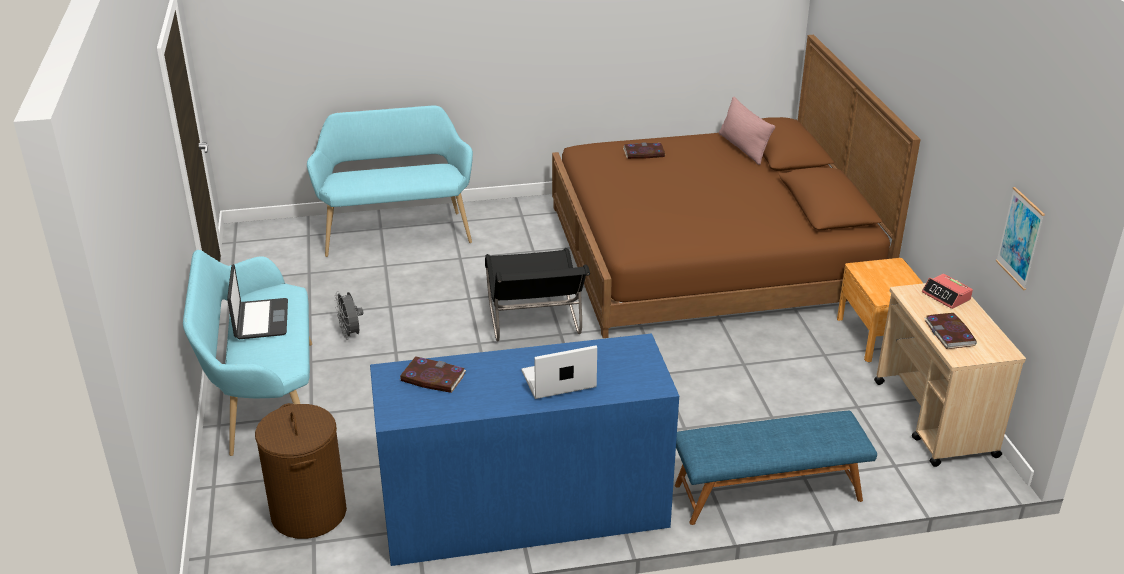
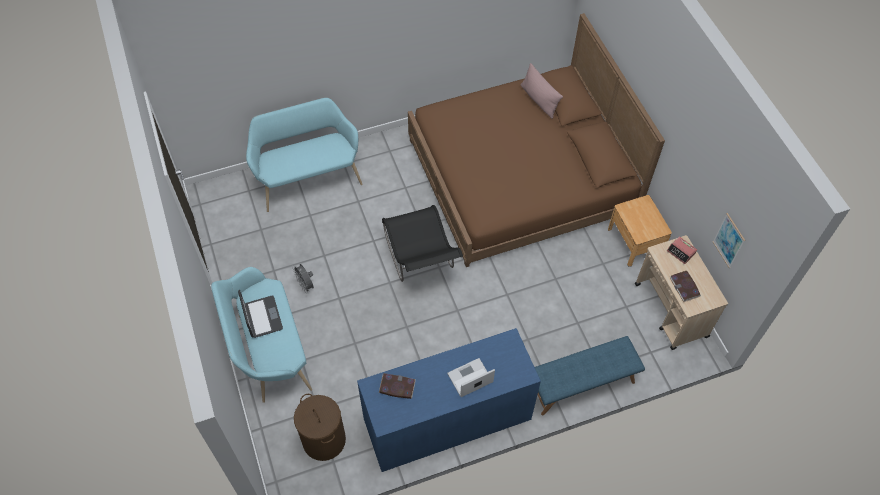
camera: 10 degrees left, 25 degrees up
book [623,142,665,159] -> none

